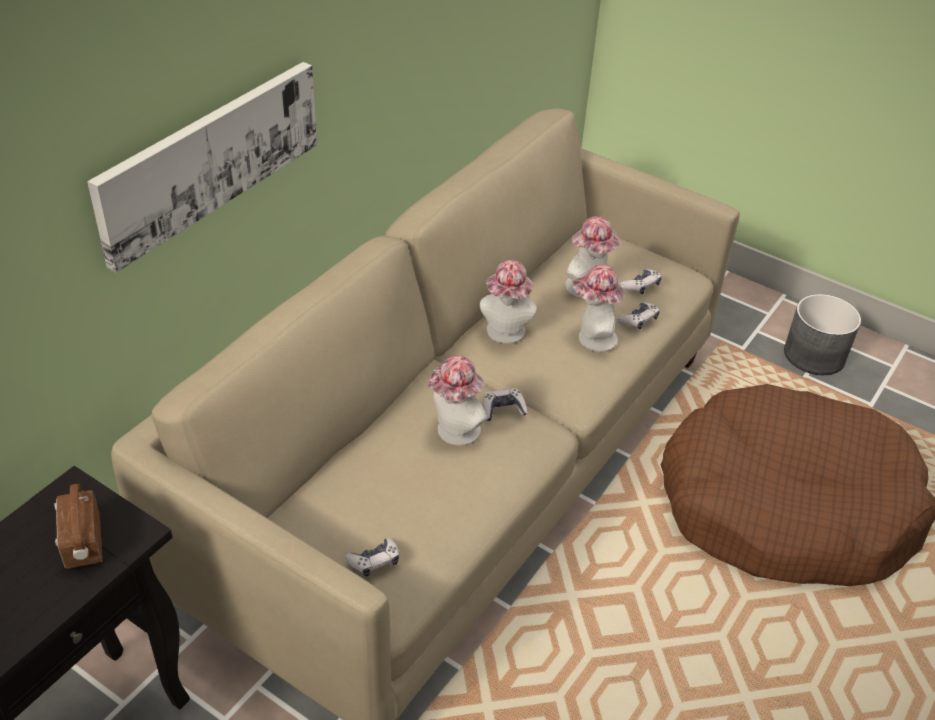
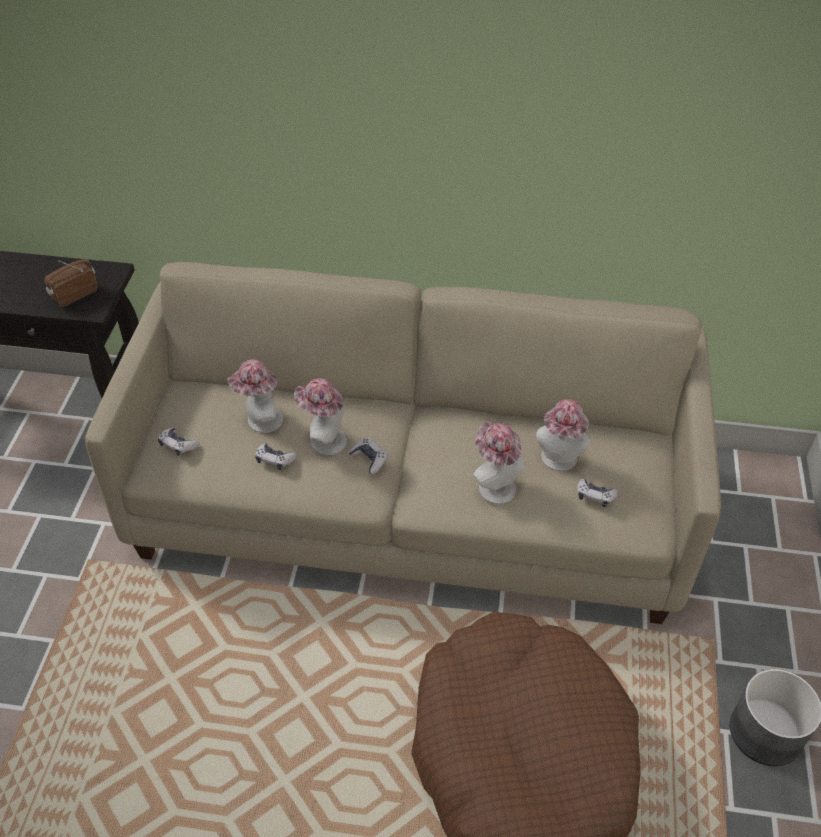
camera: 65 degrees right, 5 degrees up
picture [87,62,317,273] -> none
hat [480,260,537,344] -> hat moved to [227,359,283,433]
game controller [617,303,659,329] -> game controller moved to [255,443,297,470]

